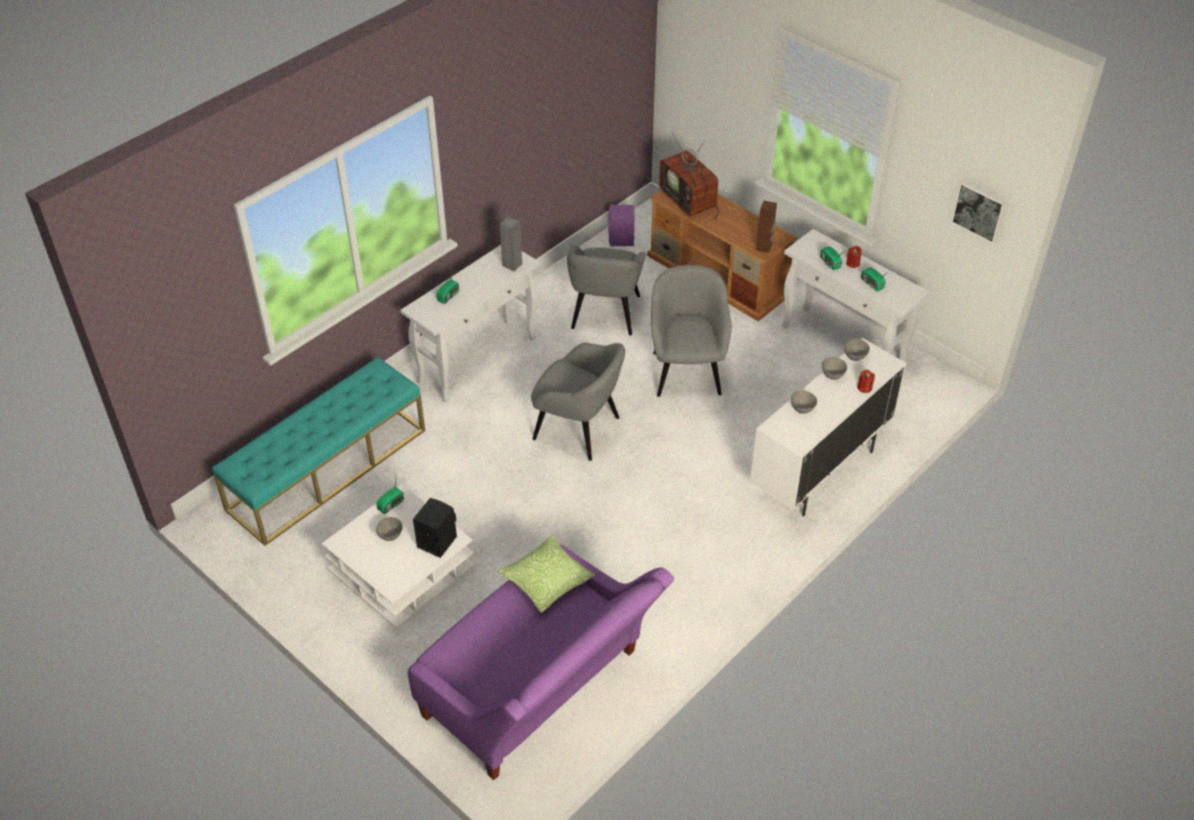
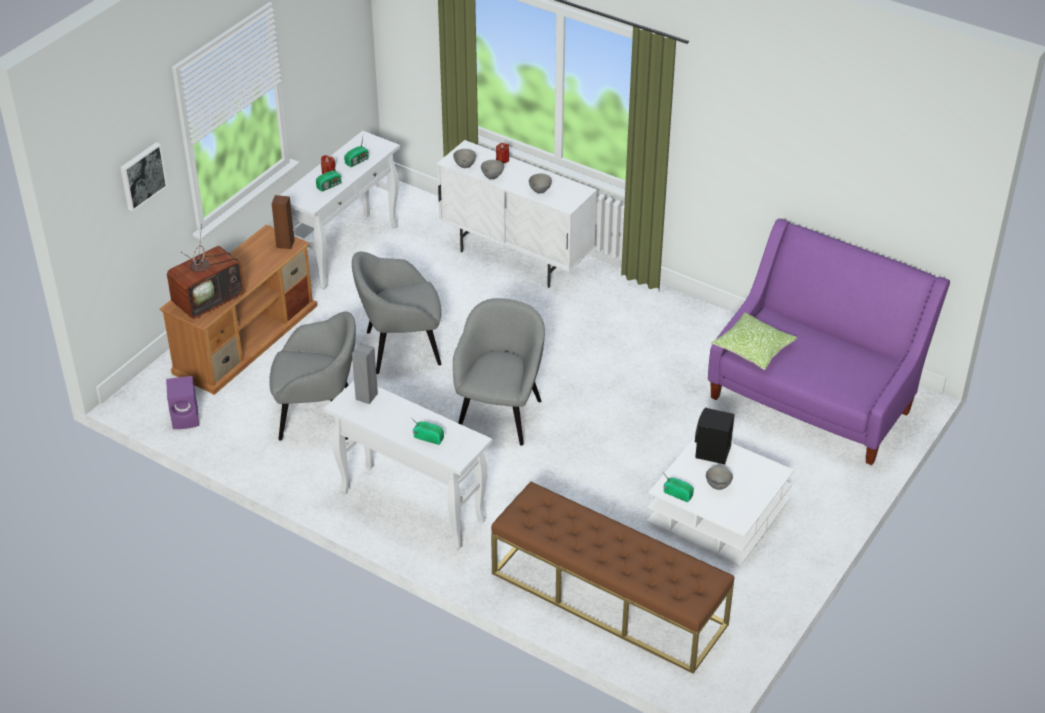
camera: 100 degrees left, 5 degrees down
turquoise bench [212,357,425,546] -> brown bench [491,481,735,674]
picture [951,180,1007,244] -> picture moved to [120,142,168,211]

